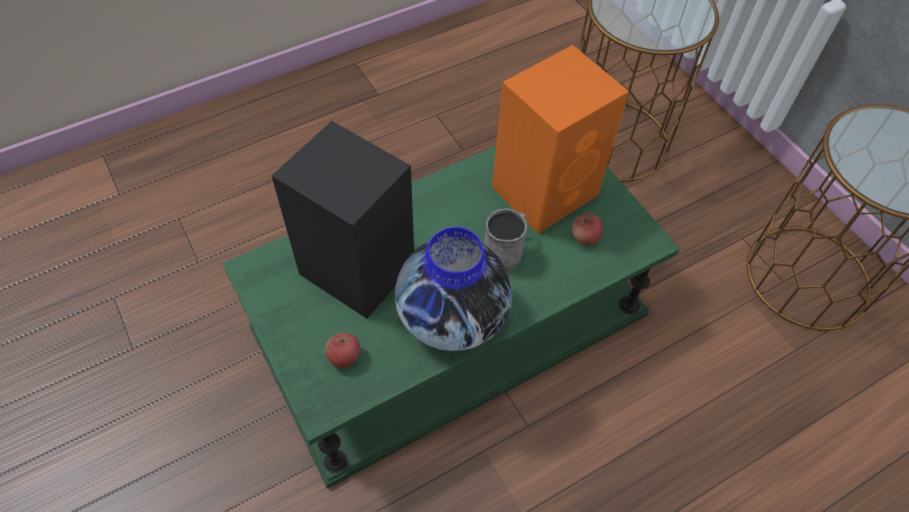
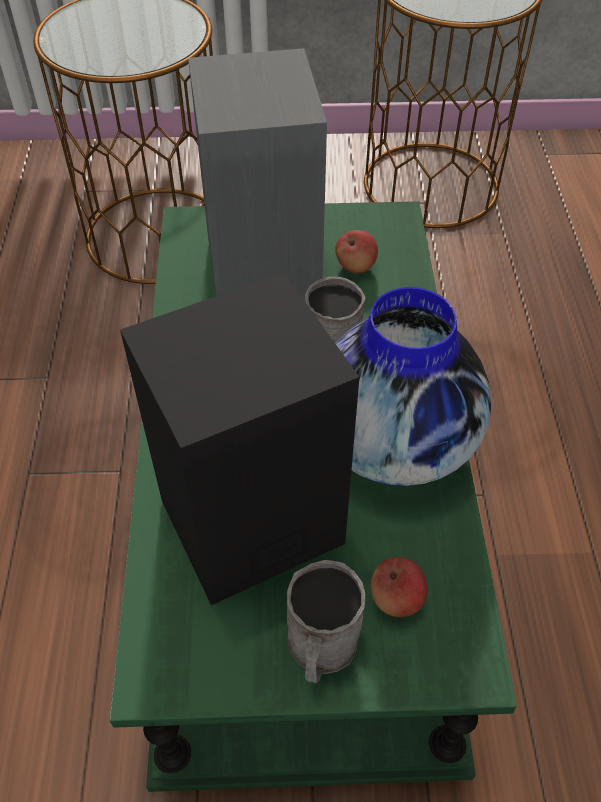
camera: 60 degrees left, 5 degrees down
orange speaker [492,45,629,234] -> grey speaker [188,48,327,301]
none -> grey mug [287,560,366,683]

